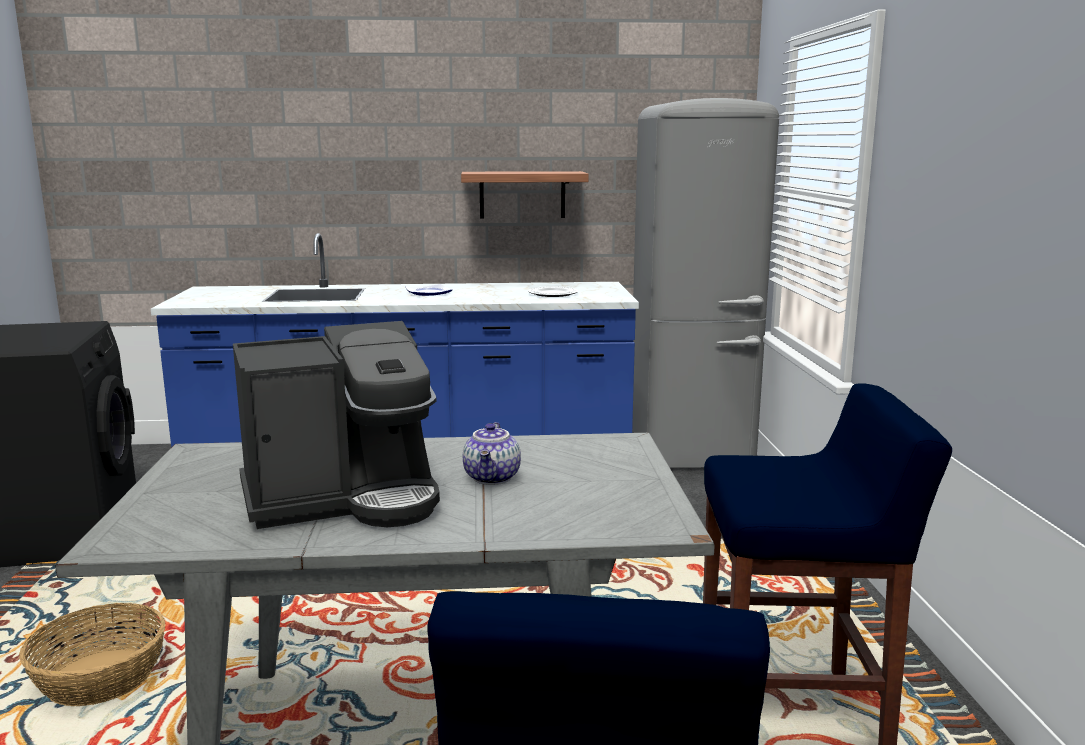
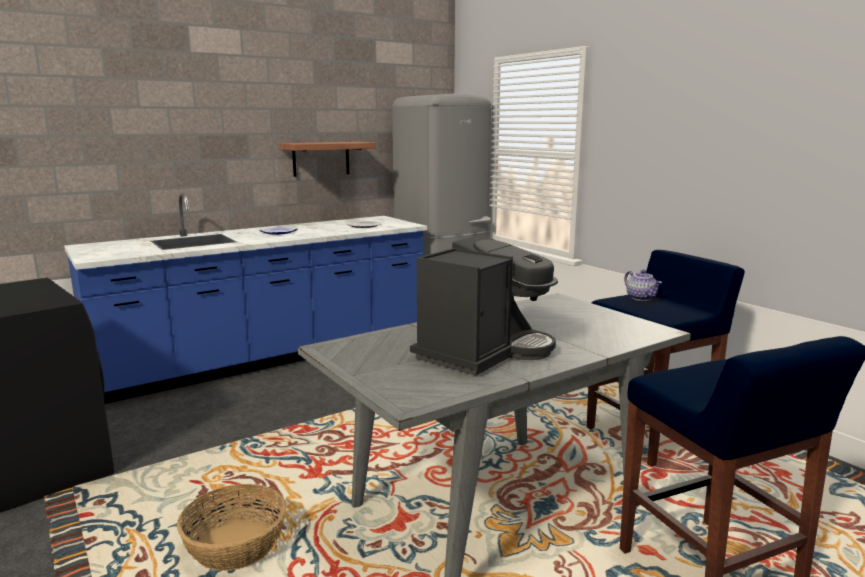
camera: 30 degrees left, 0 degrees up
teapot [463,422,521,485] -> teapot moved to [624,270,662,301]

